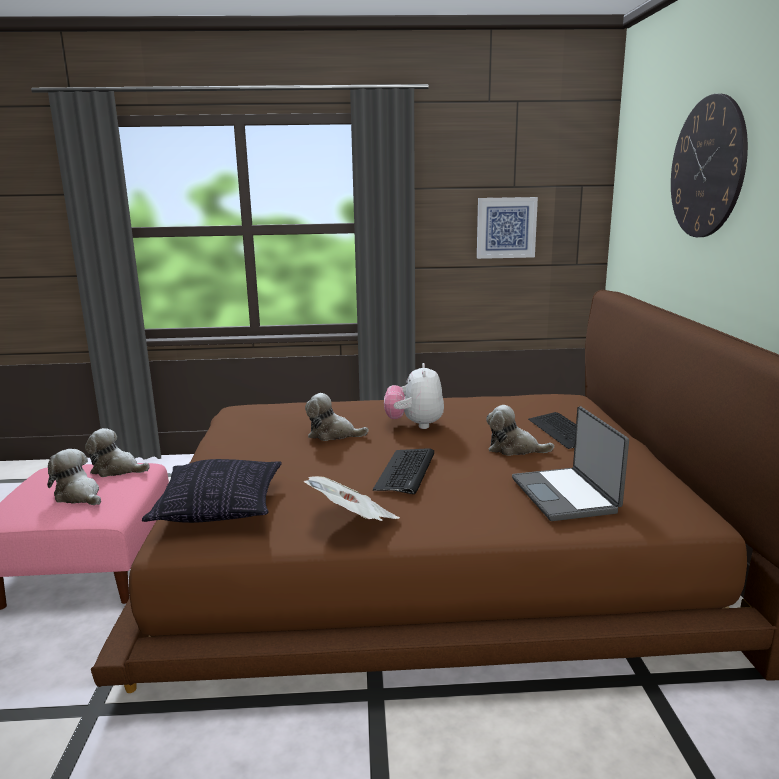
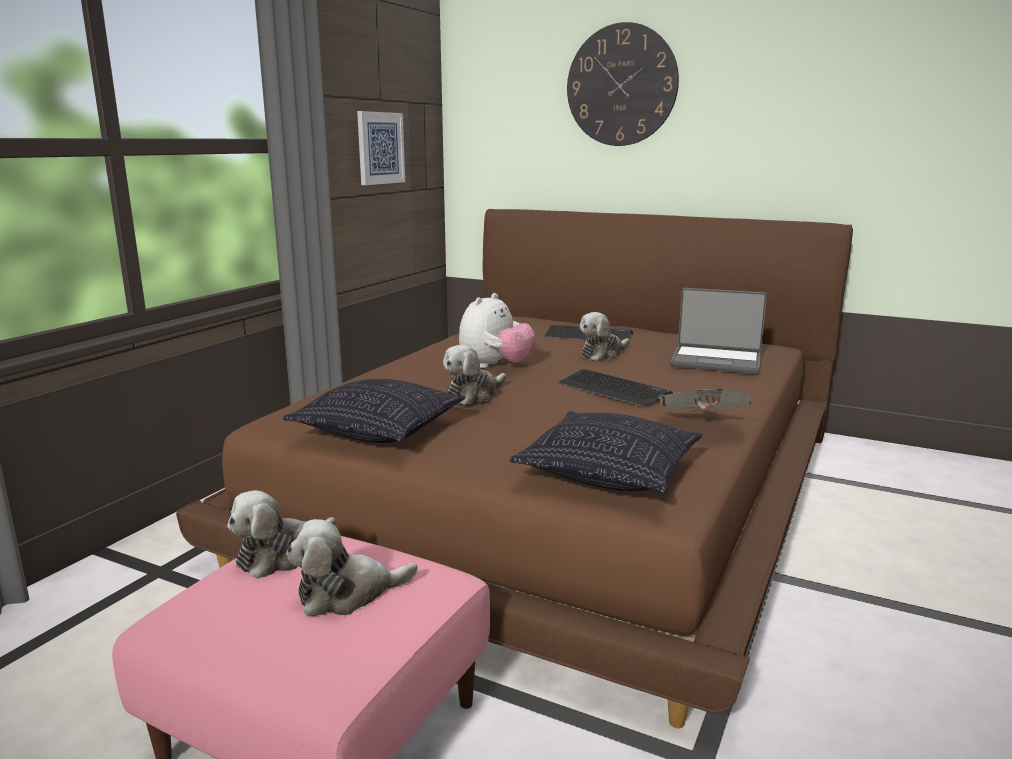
camera: 60 degrees left, 0 degrees up
plush toy [384,363,444,429] -> plush toy turned 90 degrees counterclockwise [459,293,535,368]
none -> pillow [283,379,466,443]

